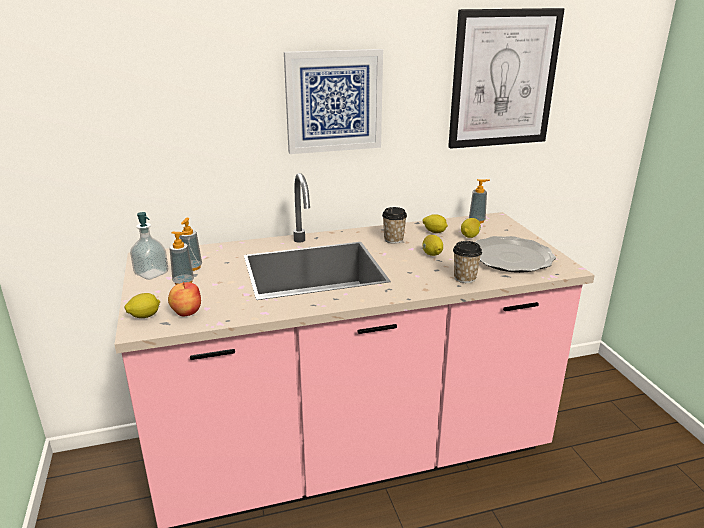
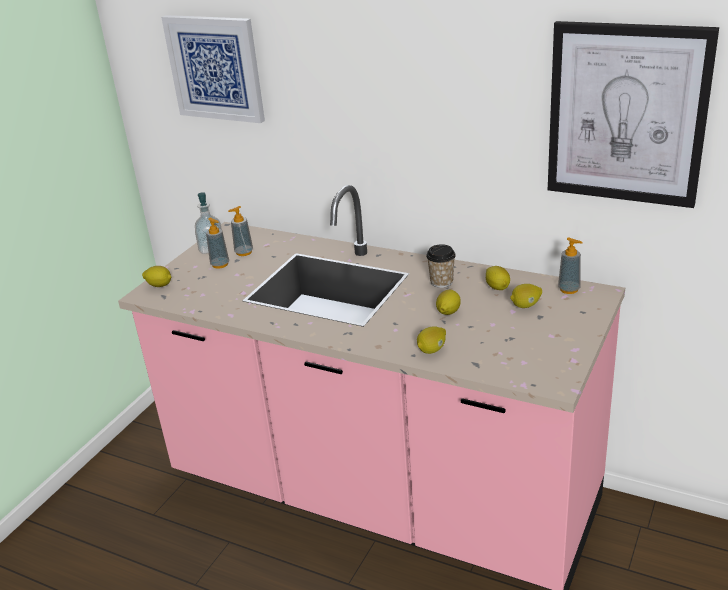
camera: 45 degrees right, 5 degrees up
apple [168,281,201,316] -> none
picture [284,49,383,154] -> picture moved to [161,15,265,123]
cup [453,241,482,283] -> lemon [417,326,446,354]
plate [475,236,556,273] -> none

